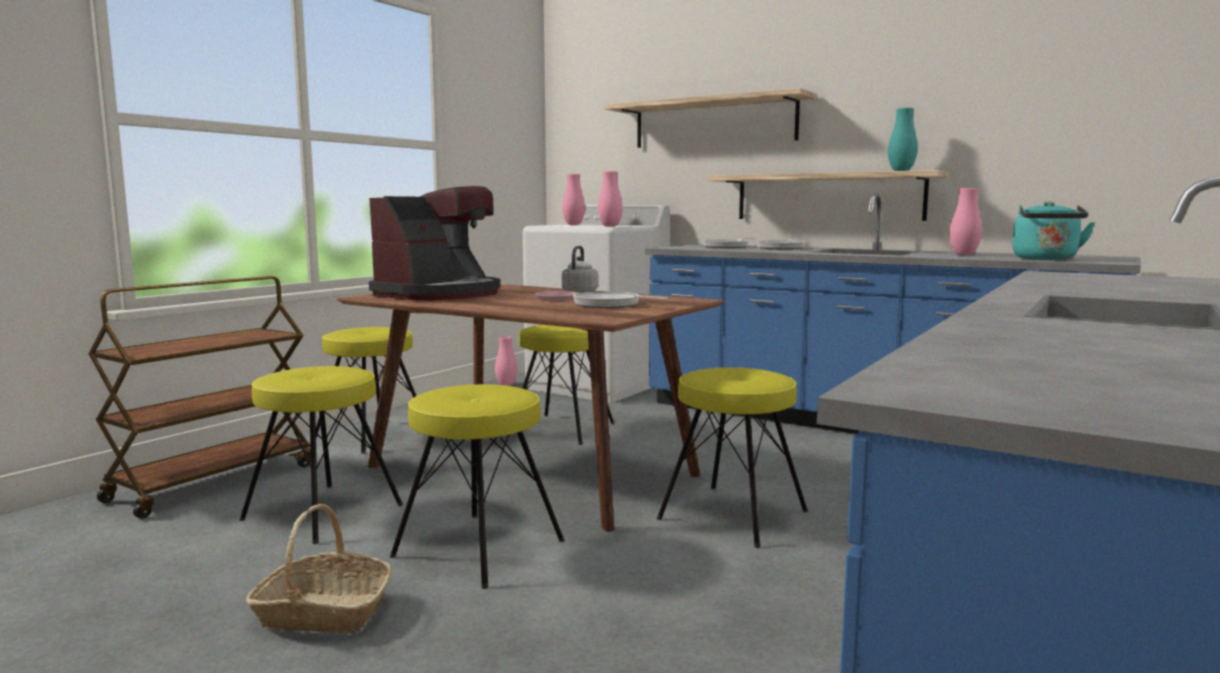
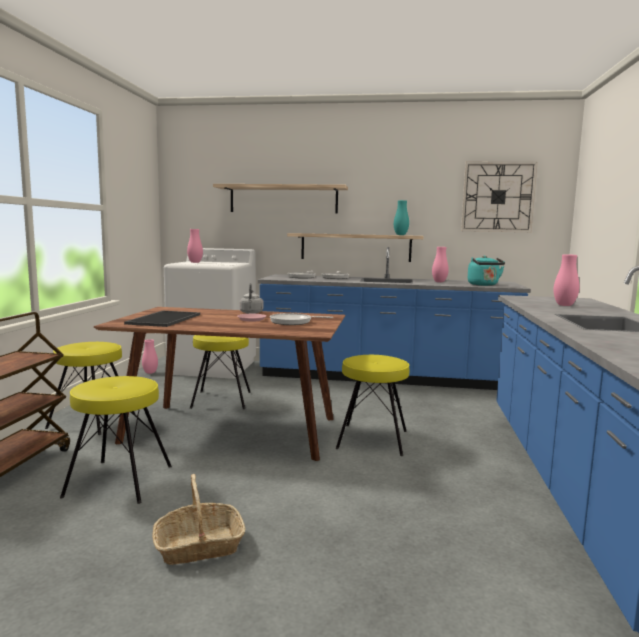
camera: 25 degrees left, 0 degrees up
coffee machine [369,186,501,300] -> tray [124,311,200,327]
yellow stool [390,384,565,589] -> none
pink vase [598,171,623,227] -> pink vase moved to [554,254,579,306]
none -> wall clock [461,162,538,232]

